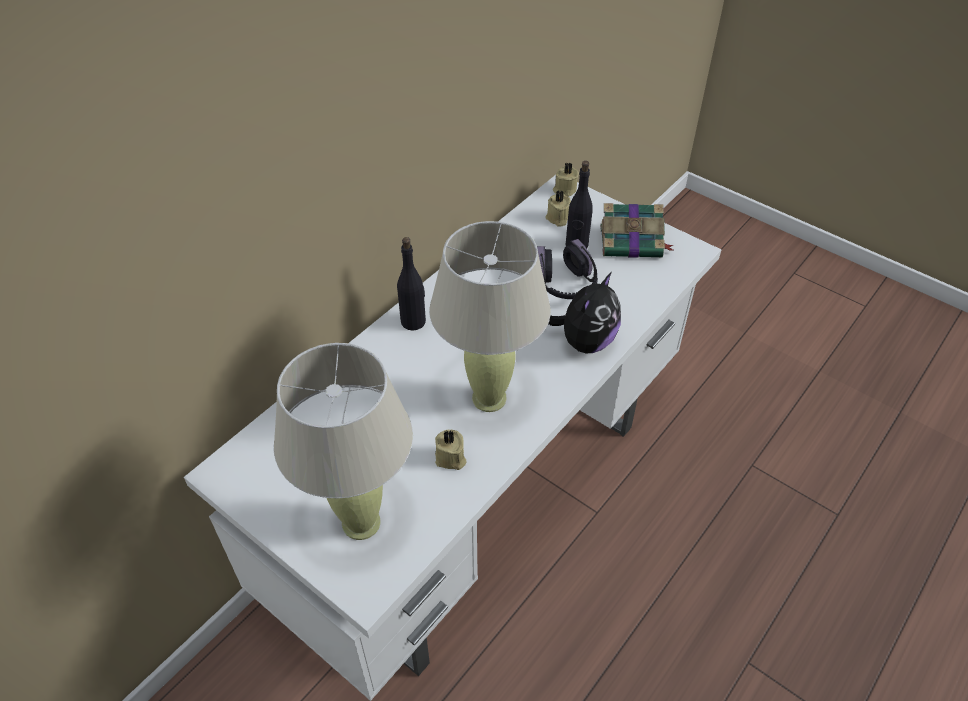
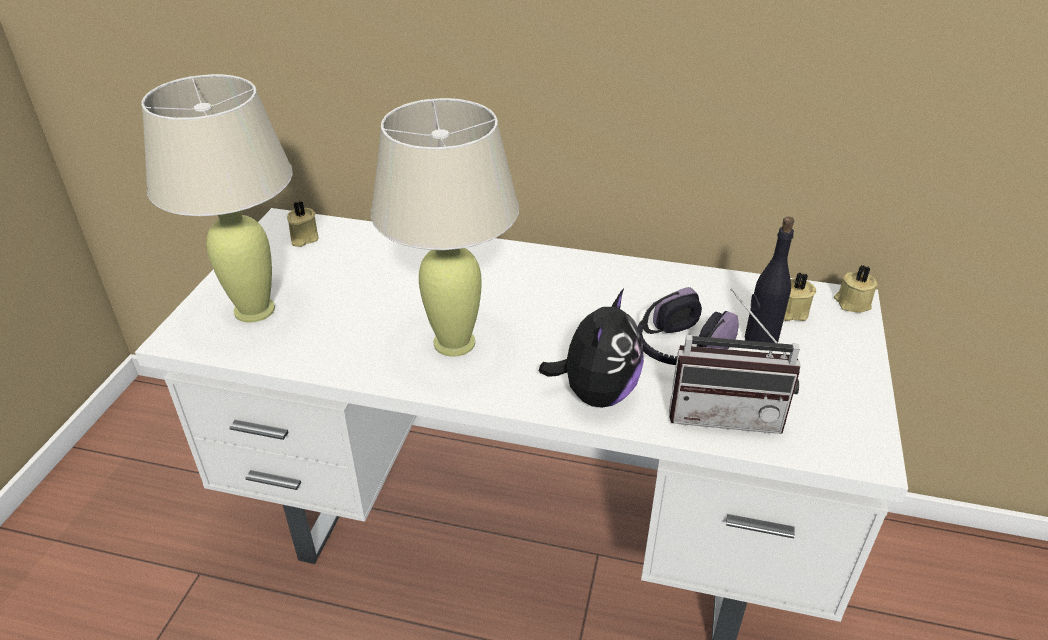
camera: 65 degrees right, 10 degrees down
black bottle [397,237,426,331] -> none
beige candle [435,430,466,470] -> beige candle moved to [287,201,319,247]
plush toy [548,272,621,353] -> plush toy turned 75 degrees counterclockwise [539,289,644,408]
book [600,203,674,258] -> none
none -> radio [669,289,801,434]

